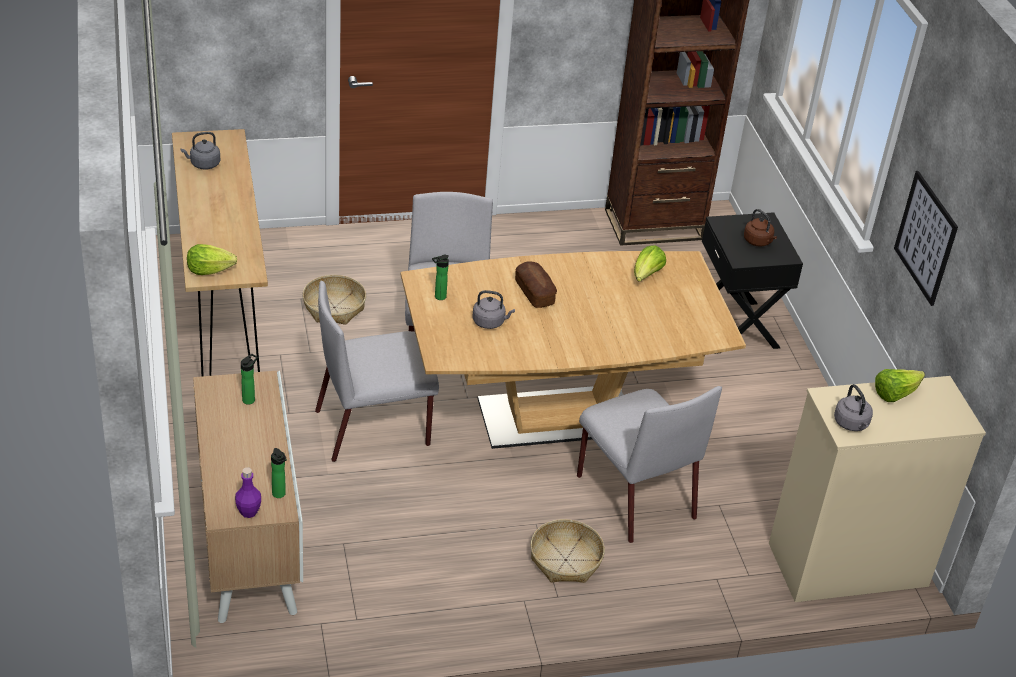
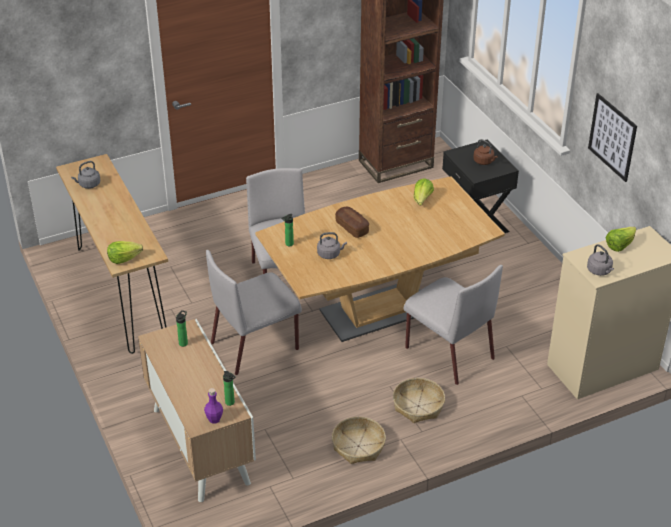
camera: 10 degrees left, 0 degrees up
basket [302,275,366,325] -> basket moved to [332,417,386,464]

